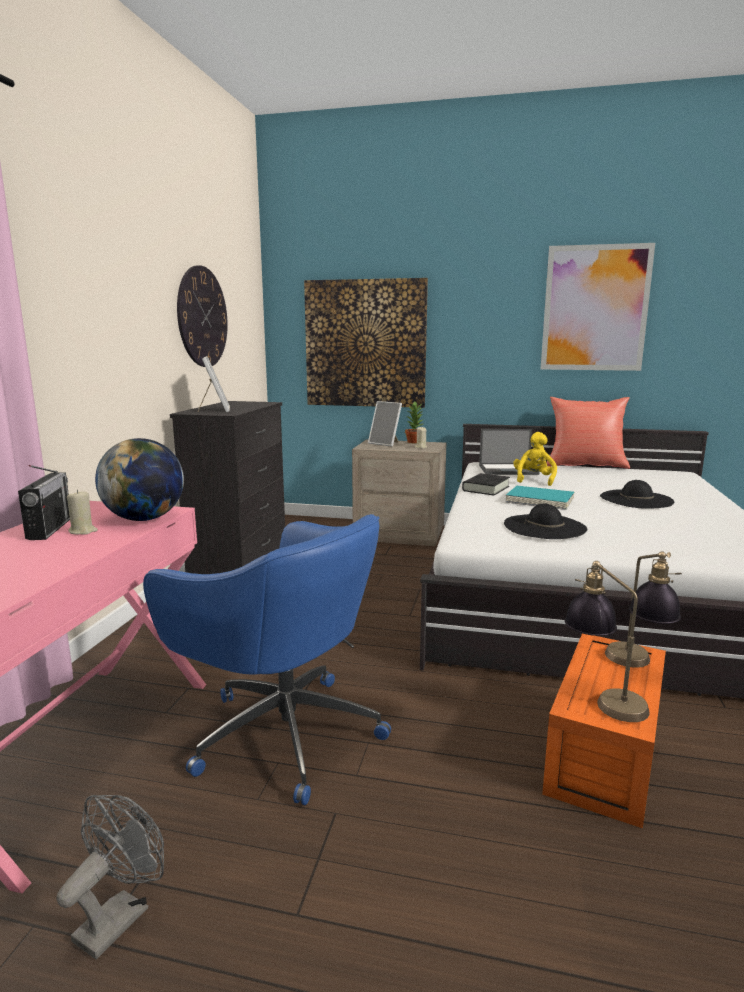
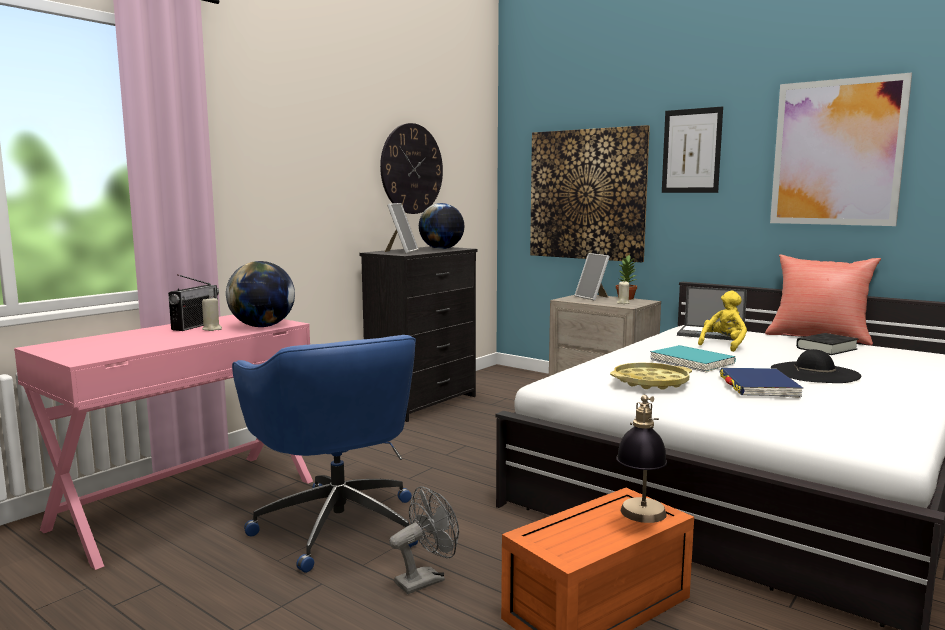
camera: 25 degrees right, 5 degrees down
grey fan [56,795,164,959] -> grey fan moved to [389,486,459,594]
black book [462,473,510,495] -> black book moved to [796,333,858,355]
black hat [504,504,587,539] -> yellow tray [610,363,692,390]
table lamp [565,561,650,722] -> none
none -> globe [419,203,464,249]
none -> picture [662,106,723,193]
none -> blue book [719,368,804,398]

